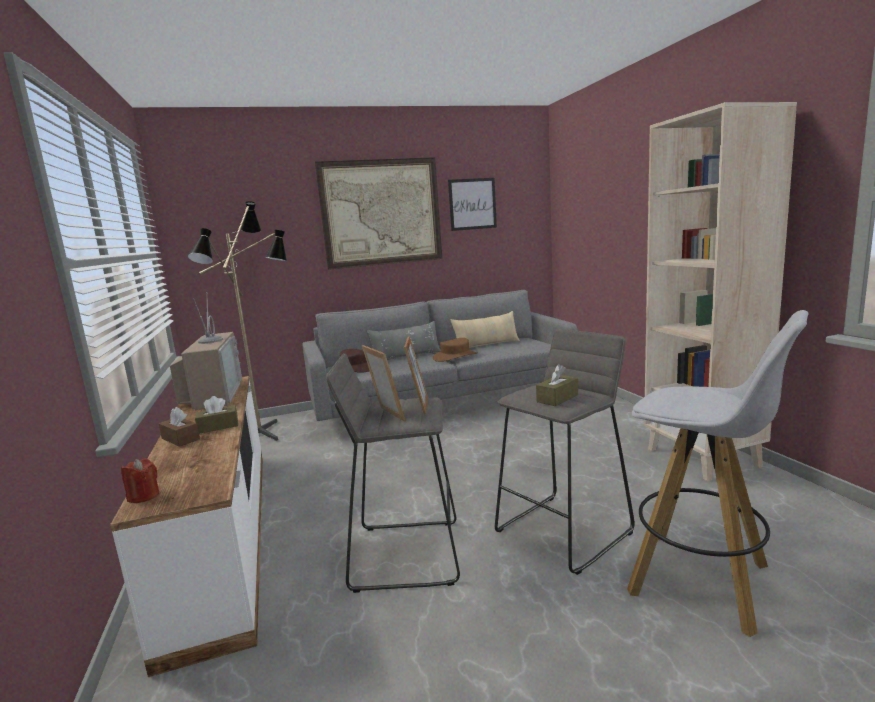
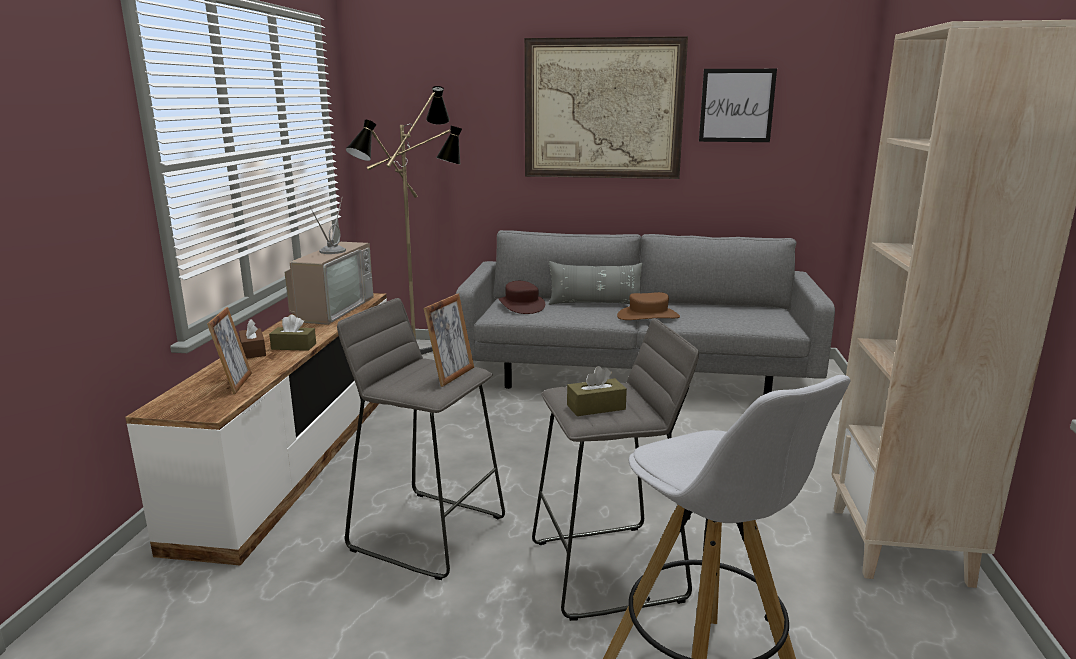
camera: 25 degrees right, 5 degrees up
red candle [121,459,159,503] -> none
picture frame [362,345,405,421] -> picture frame moved to [207,307,252,394]
beige pillow [451,311,520,348] -> none

